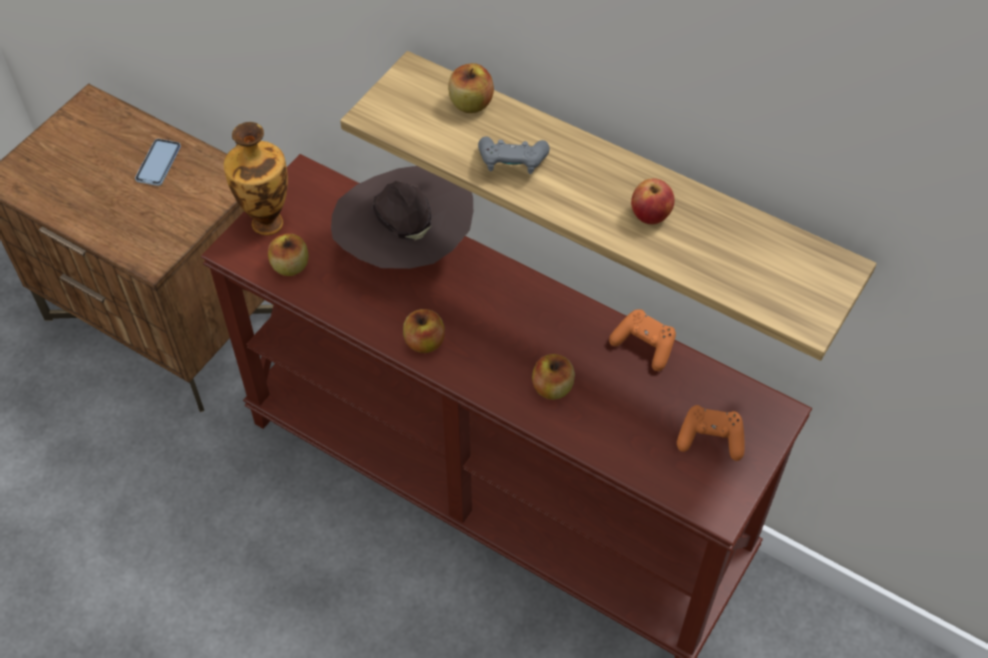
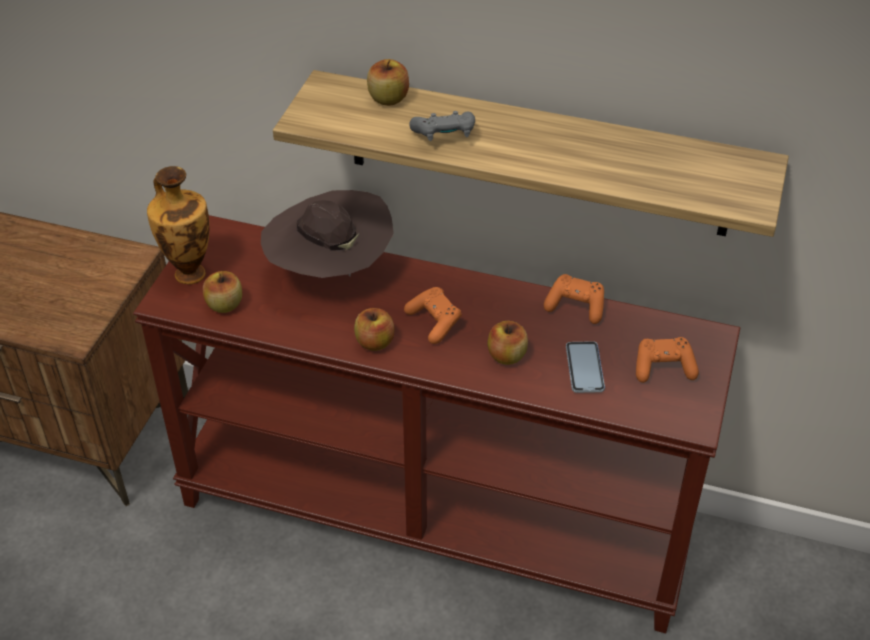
camera: 15 degrees left, 10 degrees down
phone [135,139,181,186] -> phone moved to [566,341,605,393]
apple [631,178,674,224] -> none
none -> orange game controller [404,287,462,344]

